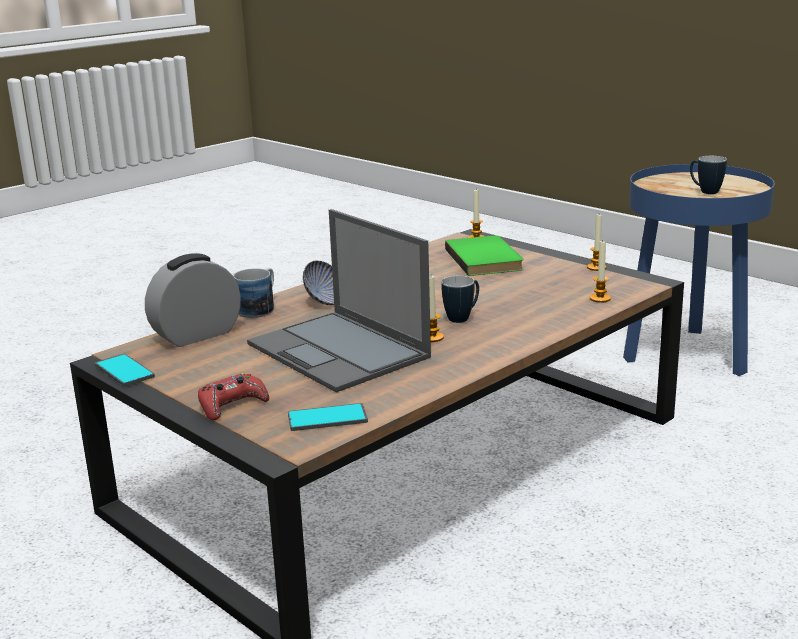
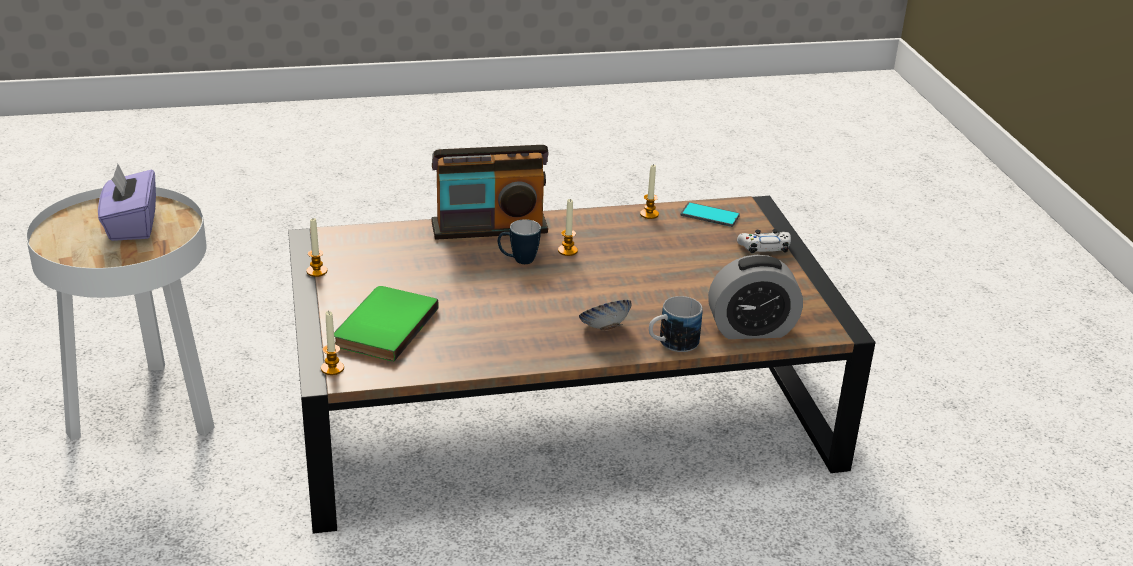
camera: 150 degrees left, 10 degrees up
phone [95,354,155,387] -> none
red game controller [198,373,269,420] -> white game controller [737,229,791,253]
laptop [247,209,431,393] -> none
candle [590,241,611,303] -> candle moved to [640,165,659,219]
blue side table [623,164,775,376] -> white side table [26,187,215,441]
mug [690,156,727,194] -> purple tissue box [98,164,156,241]
none -> radio [432,145,549,240]

